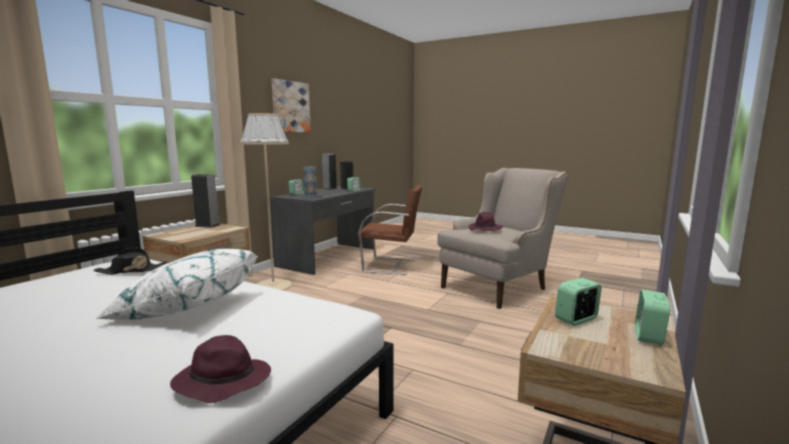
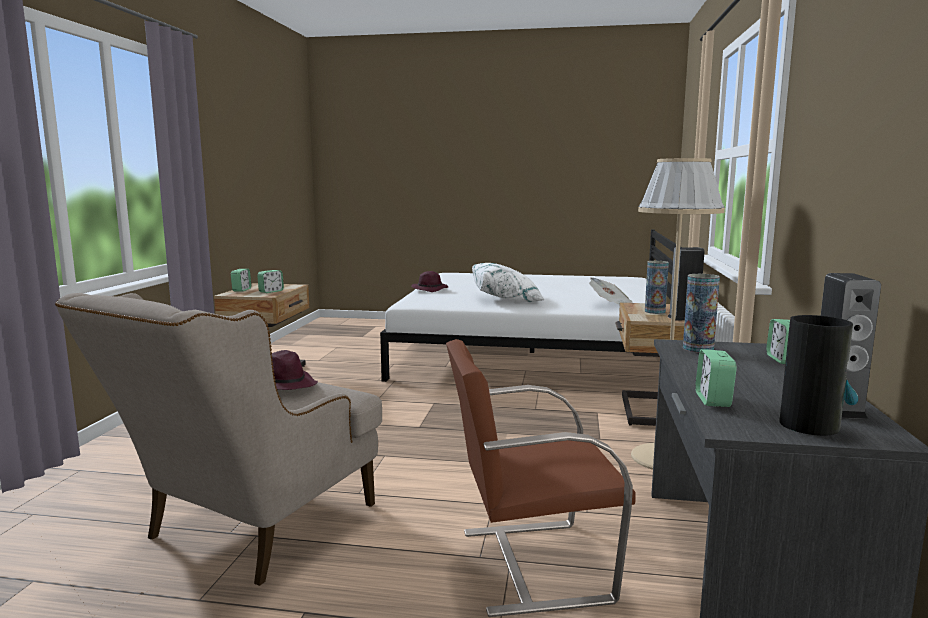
camera: 160 degrees right, 0 degrees up
black hat [93,247,168,275] -> newspaper [589,277,633,305]
picture [272,78,311,133] -> none
none -> vase [645,261,669,314]

